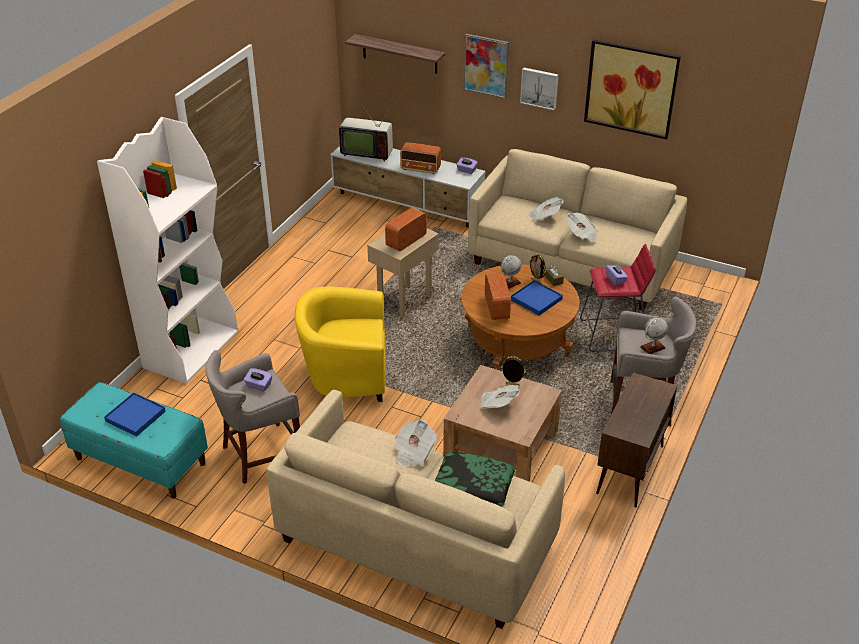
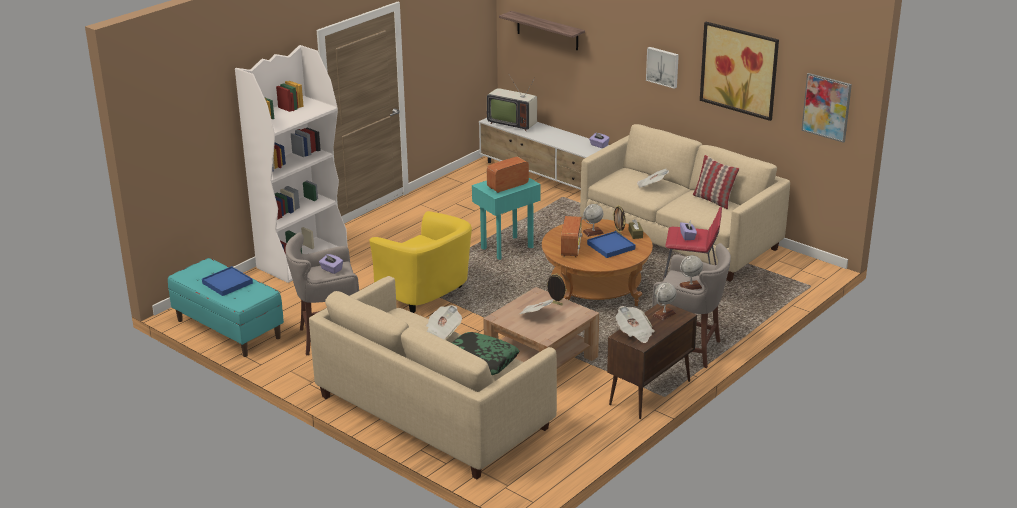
camera: 15 degrees right, 10 degrees down
yellow armchair [295,287,386,402] -> yellow armchair turned 150 degrees counterclockwise [369,211,472,313]
beige side table [367,228,439,317] -> turquoise side table [472,178,540,260]
radio [400,142,441,174] -> none
picture [464,34,509,98] -> picture moved to [801,73,852,143]
newspaper [567,213,598,243] -> newspaper moved to [615,306,654,343]
none -> globe [652,282,677,320]
none -> pillow [693,155,739,209]

